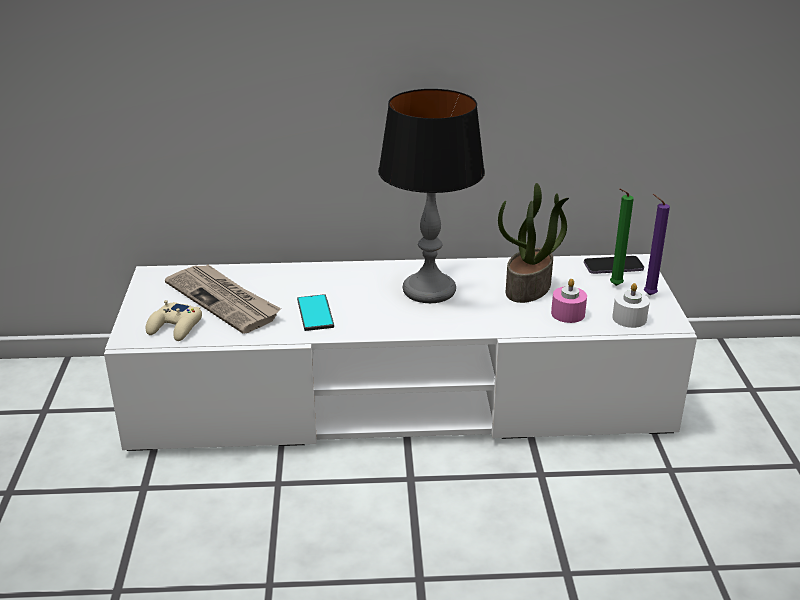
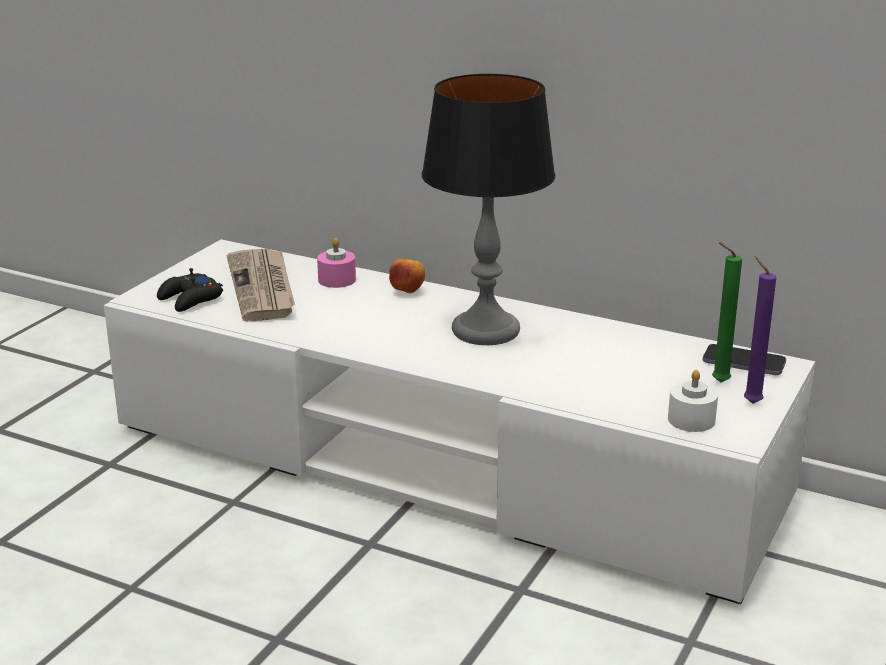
camera: 30 degrees right, 5 degrees down
beige game controller [146,300,202,341] -> black game controller [157,268,223,312]
phone [297,294,334,331] -> none
potted plant [498,183,569,303] -> none
pink candle [551,279,587,323] -> pink candle moved to [317,238,356,288]
none -> apple [389,258,425,293]

